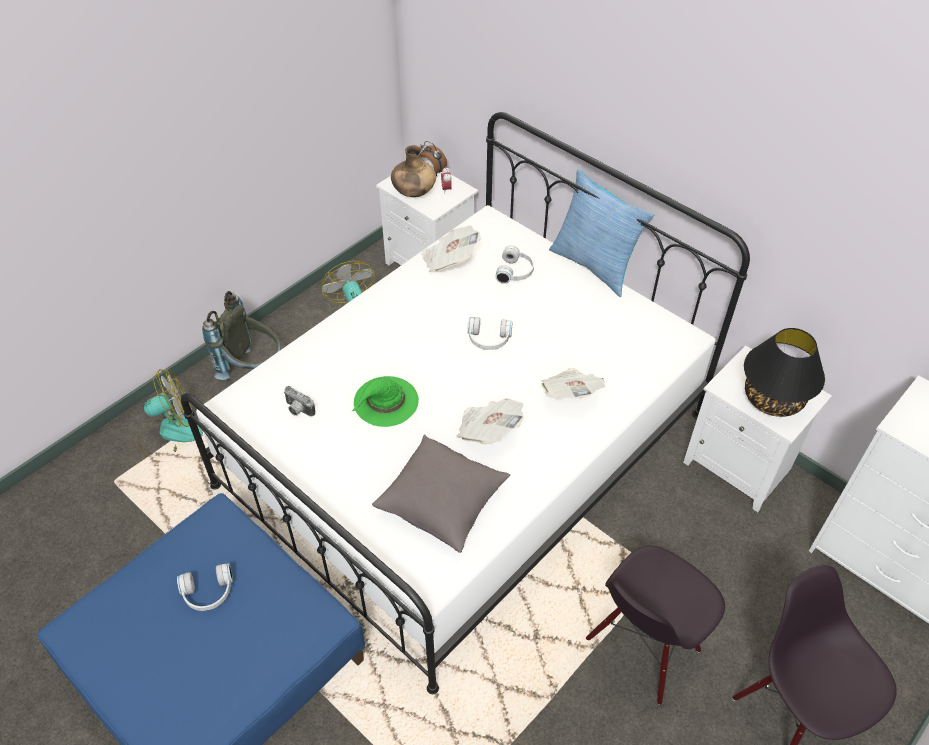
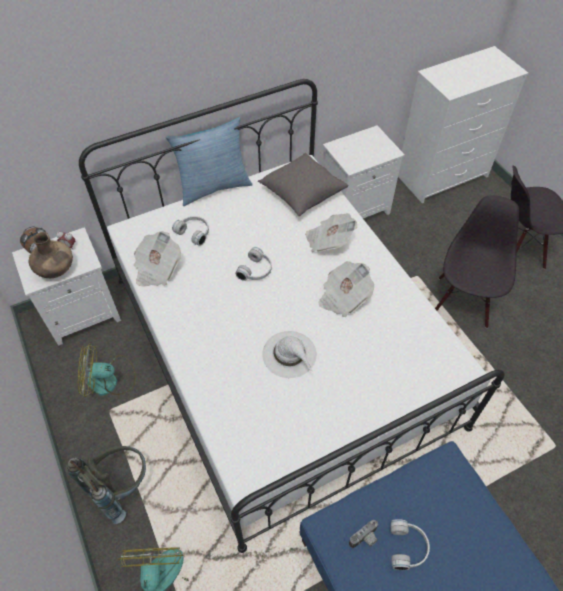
camera: 70 degrees left, 5 degrees up
camera [284,386,315,416] -> camera moved to [349,520,379,548]
green hat [351,376,419,427] -> white hat [262,331,317,378]
grey pillow [372,434,510,553] -> grey pillow moved to [258,153,349,216]
black chair [586,546,725,705] -> black chair turned 135 degrees counterclockwise [435,195,519,328]
black table lamp [744,328,825,417] -> none

